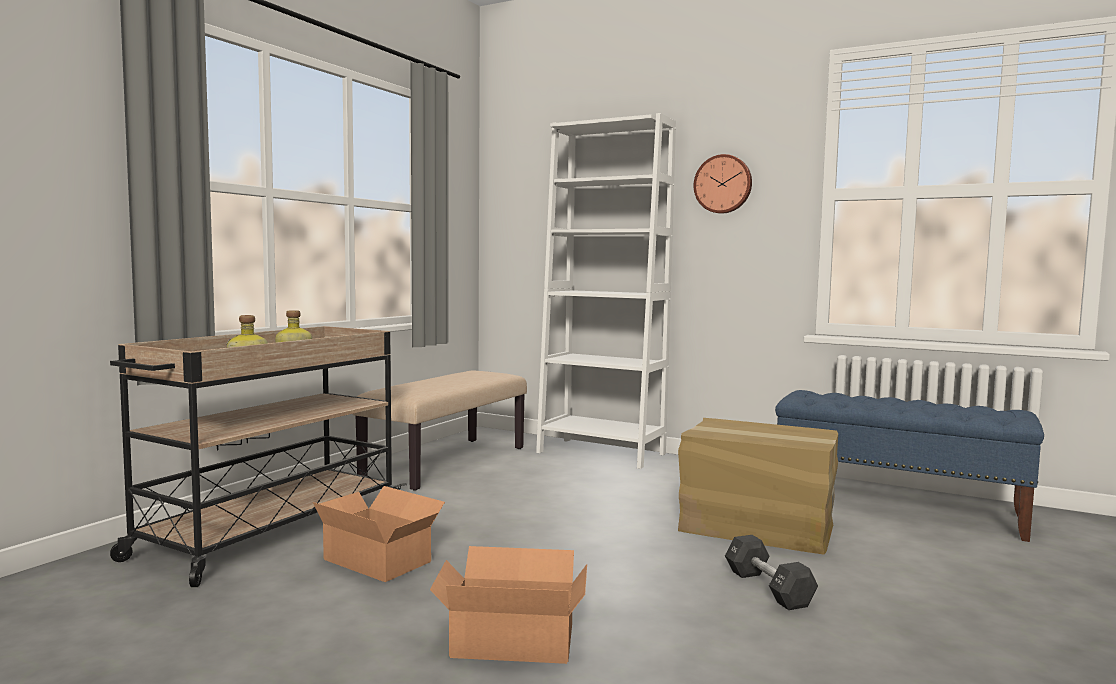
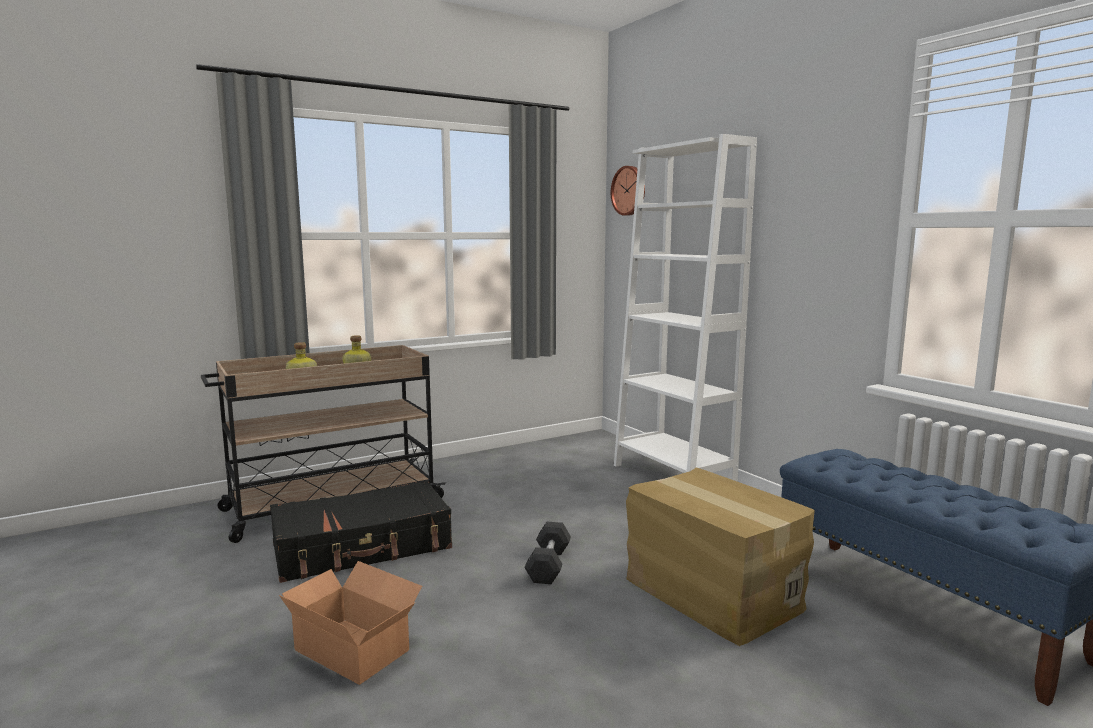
camera: 30 degrees right, 5 degrees up
cardboard box [313,486,445,582] -> black suitcase [270,480,452,583]
beige bench [353,370,527,491] -> none
wall clock [694,154,752,214] -> wall clock moved to [611,166,645,216]
black dumbbell [725,535,818,610] -> black dumbbell moved to [524,521,571,584]

